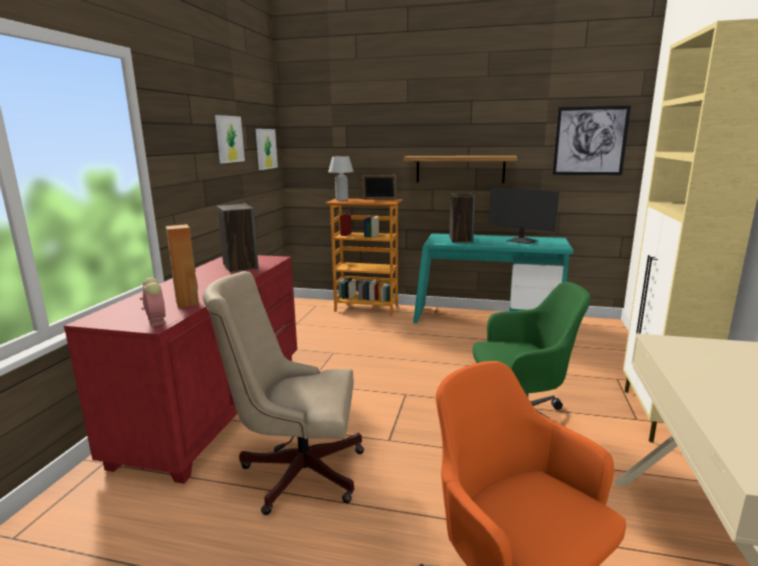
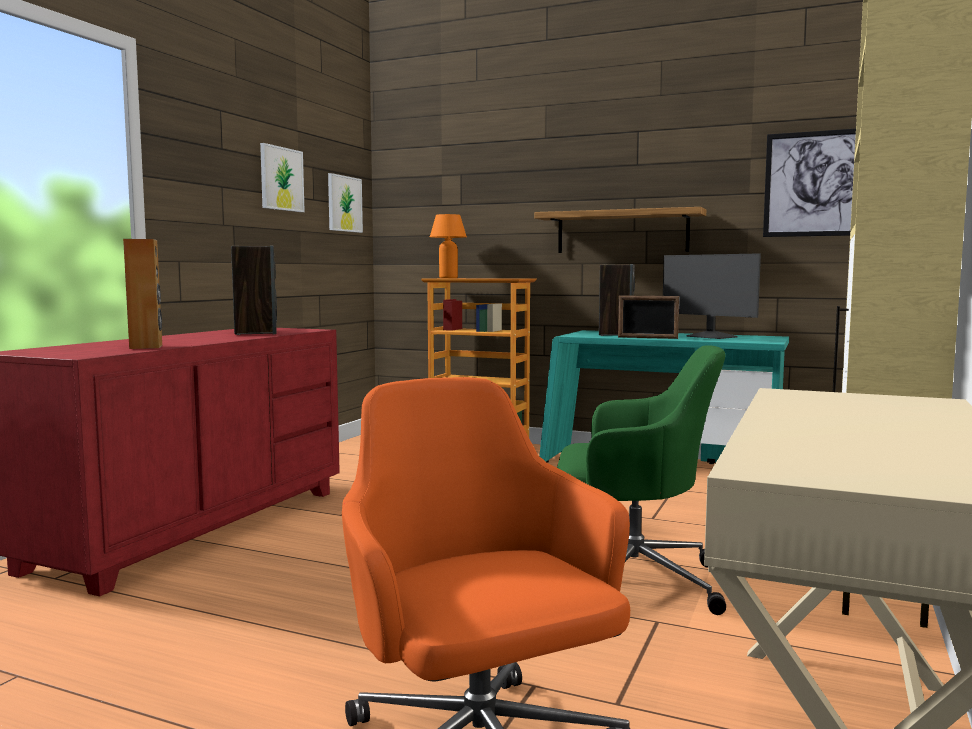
camera: 10 degrees right, 10 degrees down
alarm clock [140,278,166,327] -> none
beige office chair [203,271,364,515] -> none
white table lamp [328,156,354,201] -> orange table lamp [430,214,467,278]
picture frame [362,175,396,200] -> picture frame moved to [618,295,679,339]

